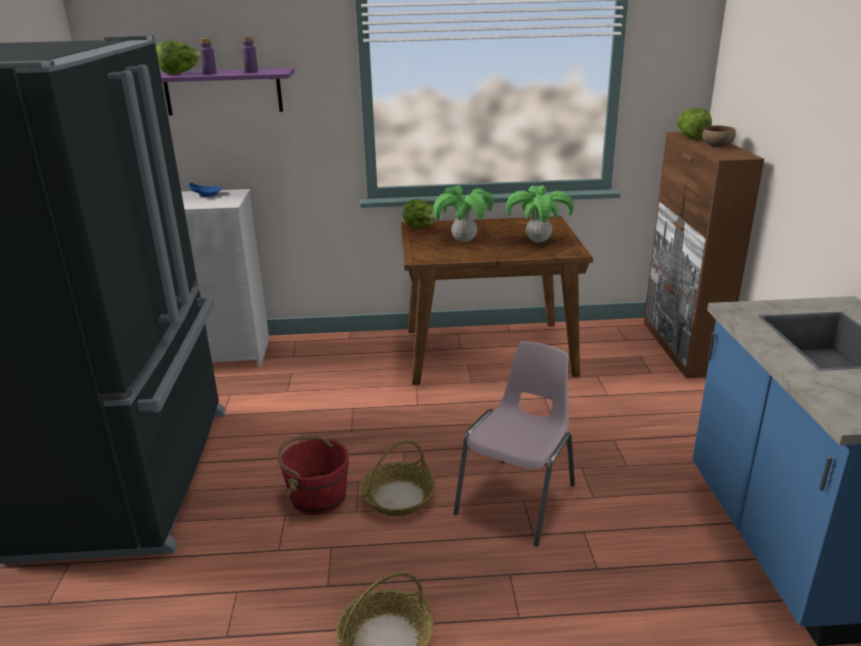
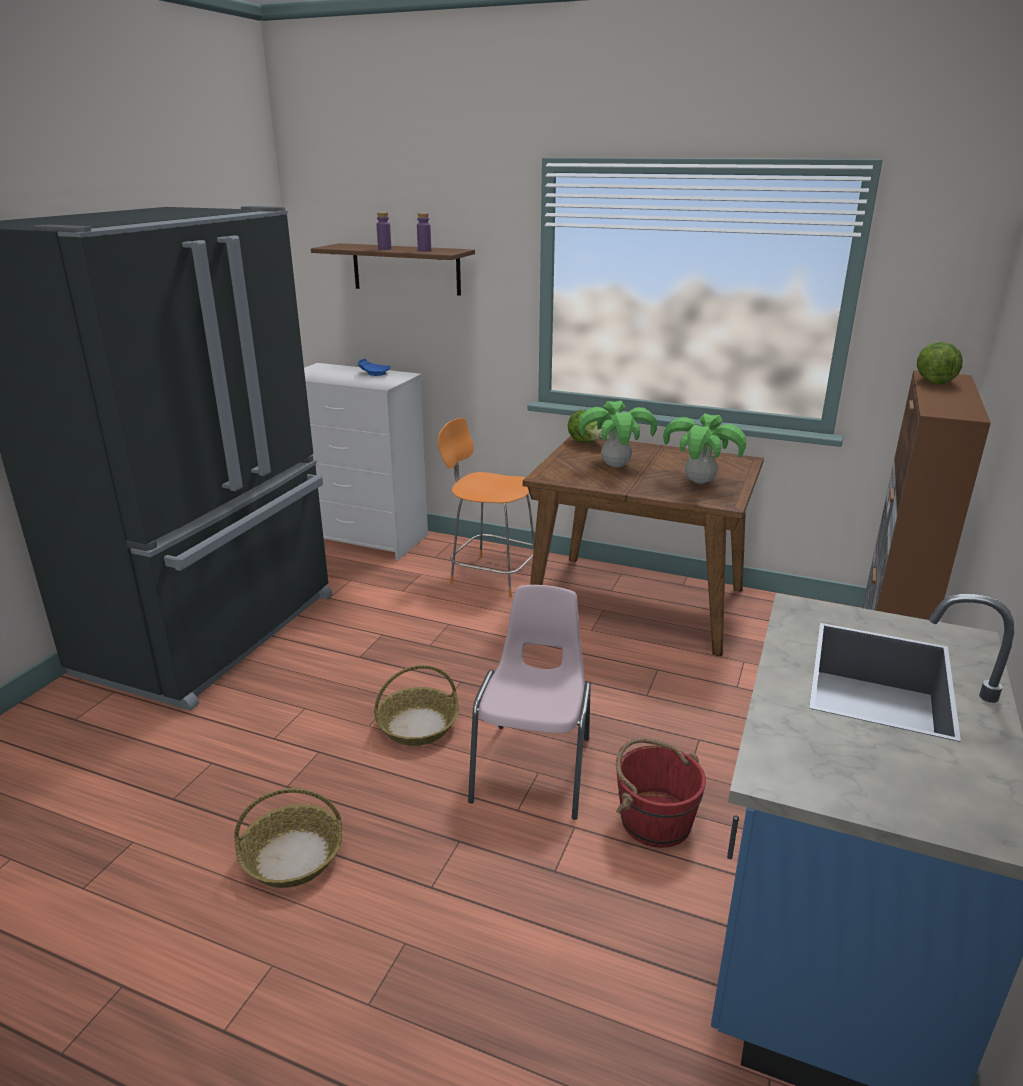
camera: 25 degrees right, 0 degrees up
lettuce [156,40,201,74] -> none
purple shelf [160,68,295,115] -> brown shelf [311,243,475,296]
red bucket [278,436,349,515] -> red bucket moved to [616,738,706,848]
pink chair [454,342,575,546] -> pink chair turned 45 degrees counterclockwise [468,585,591,820]
brown bowl [702,125,736,147] -> none
none -> orange chair [438,418,535,597]

